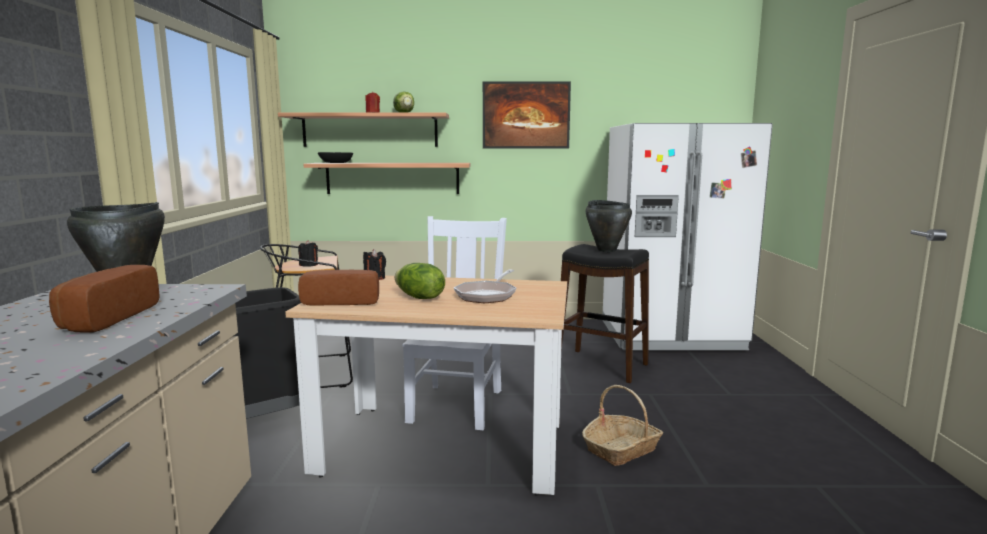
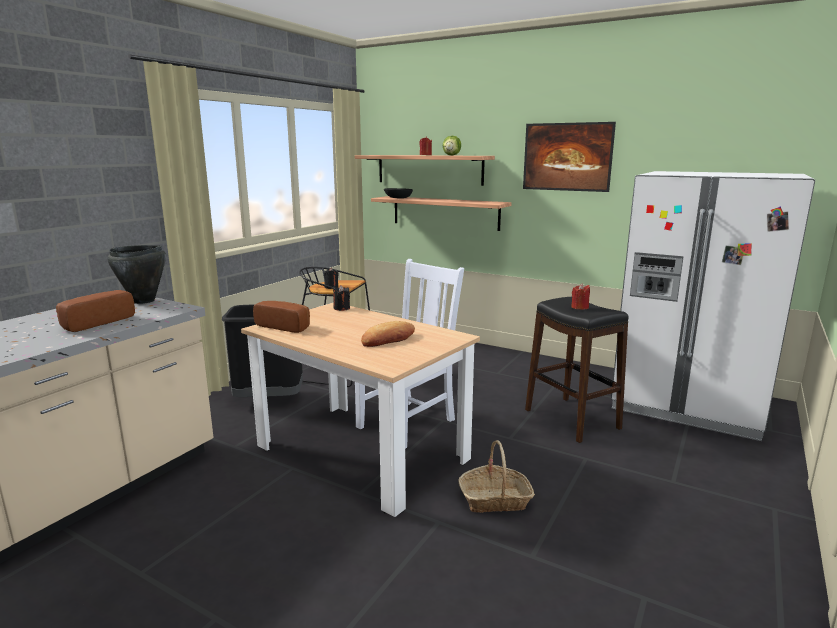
camera: 30 degrees right, 5 degrees up
lettuce [394,263,445,299] -> none
frying pan [454,269,516,303] -> bread [361,321,415,347]
black cooking pot [586,200,632,252] -> red candle [571,283,590,309]

